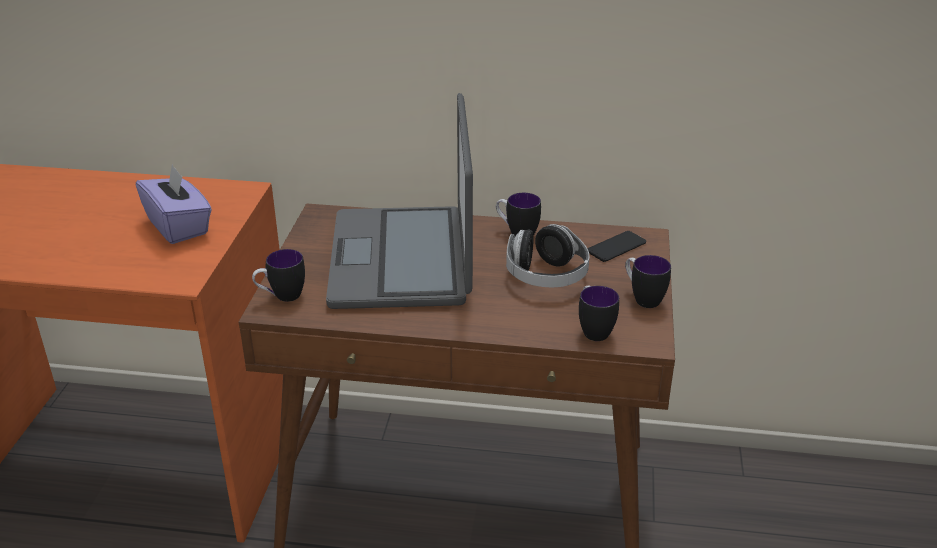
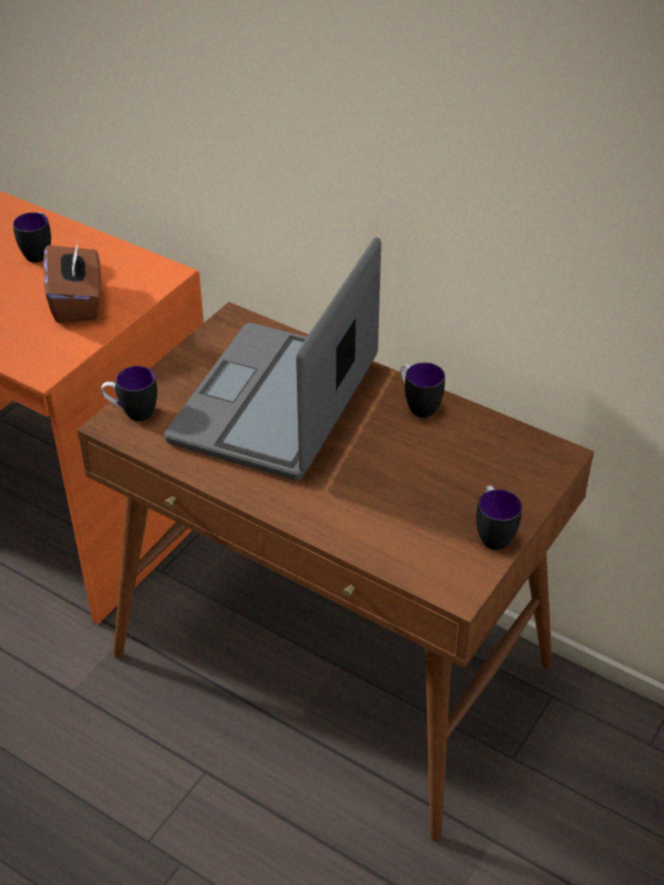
camera: 25 degrees right, 10 degrees up
purple tissue box [136,164,212,244] -> brown tissue box [43,238,102,323]
headphones [506,224,589,287] -> none
mug [579,286,619,341] -> mug moved to [13,212,51,263]
phone [587,231,646,262] -> none

